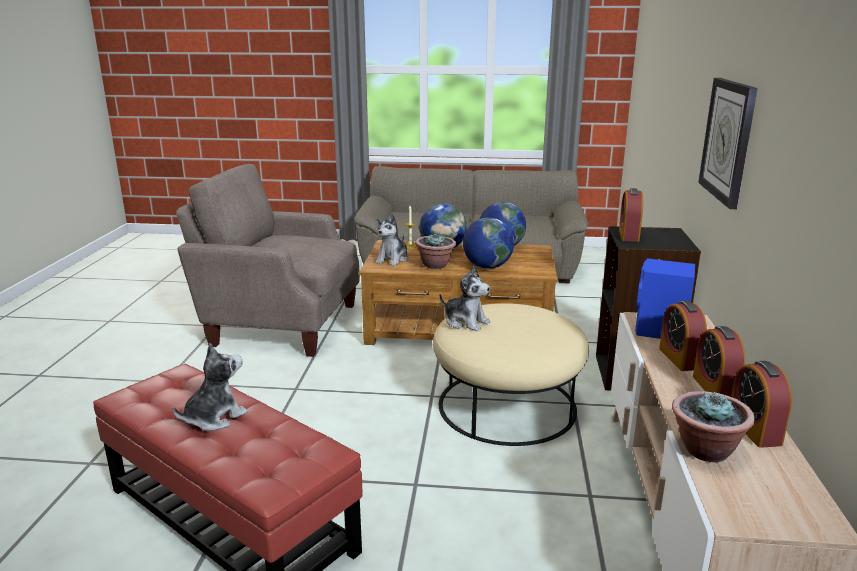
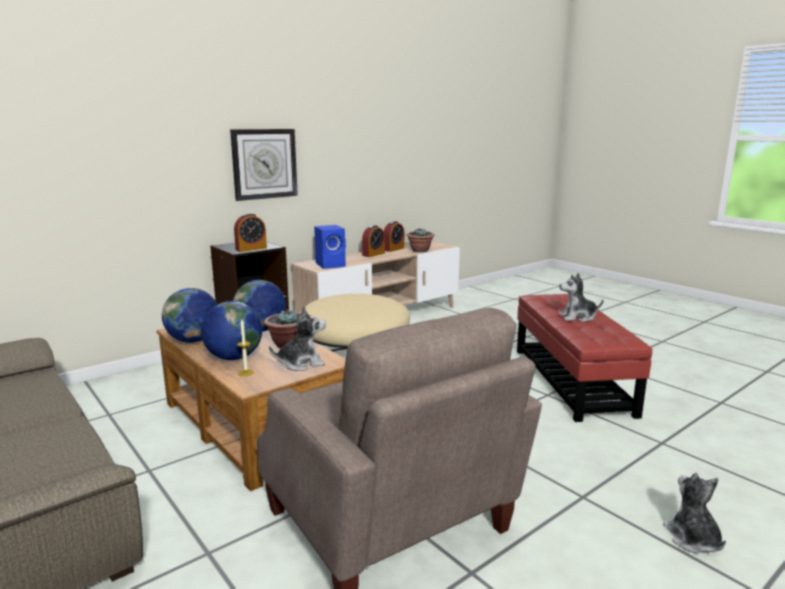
camera: 135 degrees left, 5 degrees down
plush toy [440,266,491,331] -> plush toy moved to [663,472,726,553]
alarm clock [659,301,707,371] -> none

